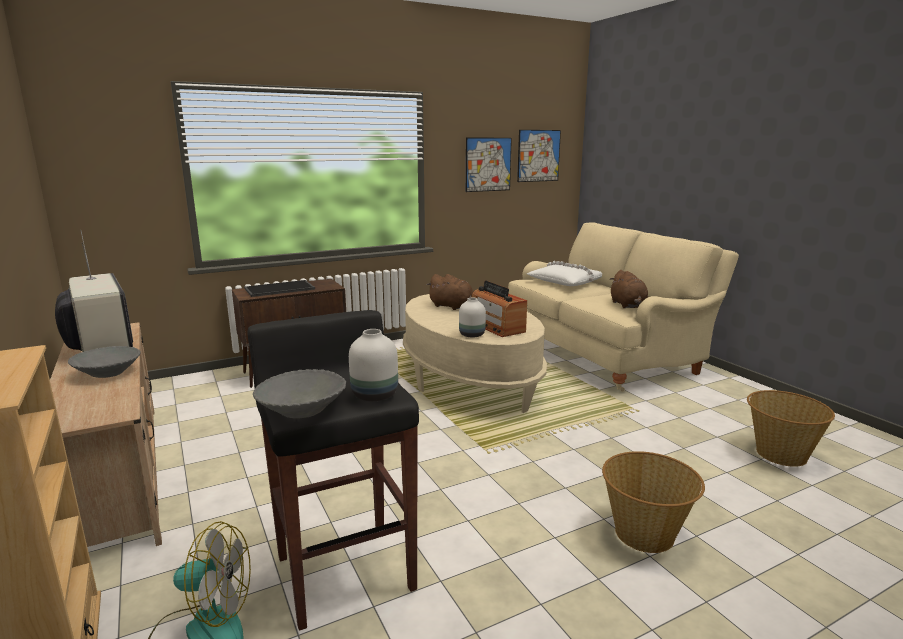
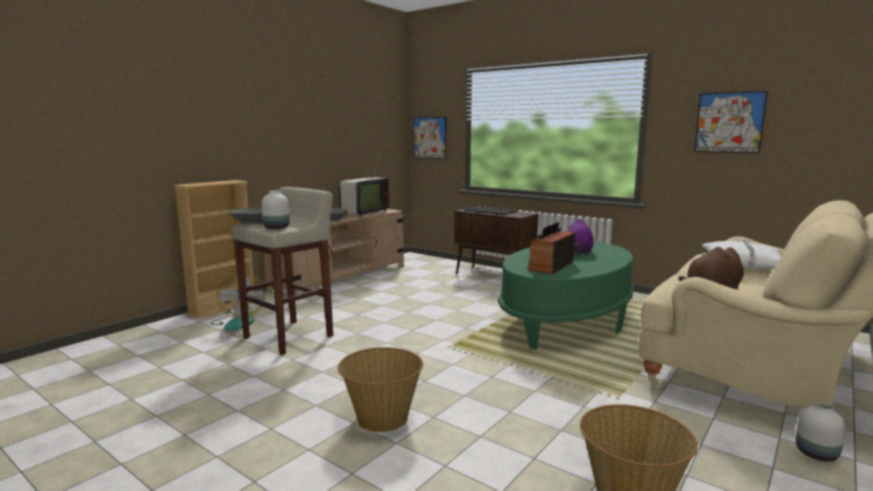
camera: 65 degrees right, 5 degrees down
black stool [247,310,419,631] -> beige stool [232,187,333,355]
beige coffee table [403,294,547,413] -> green coffee table [498,242,634,349]
brown plush toy [427,274,473,310] -> purple plush toy [568,219,594,254]
white vase [459,298,486,337] -> white vase moved to [796,402,846,462]
picture [517,130,561,182] -> picture moved to [413,117,446,159]

